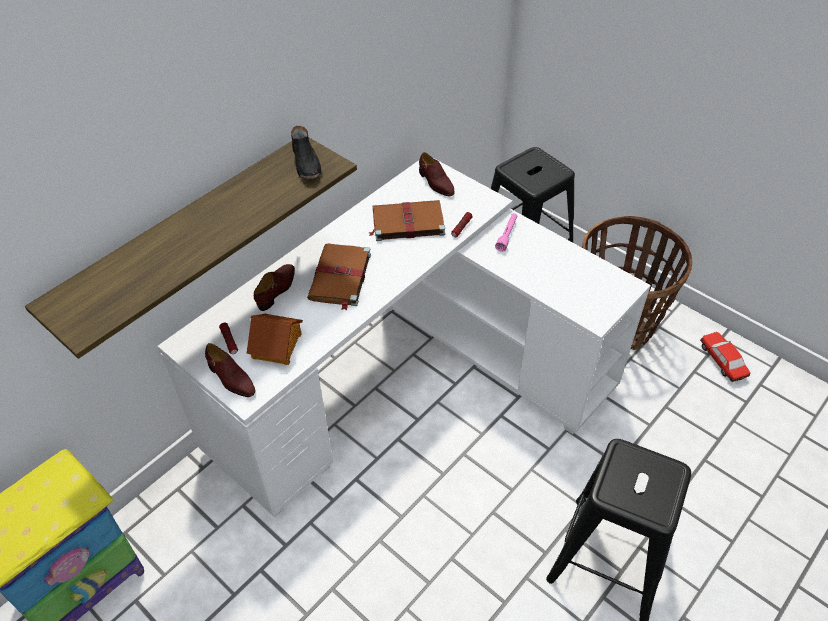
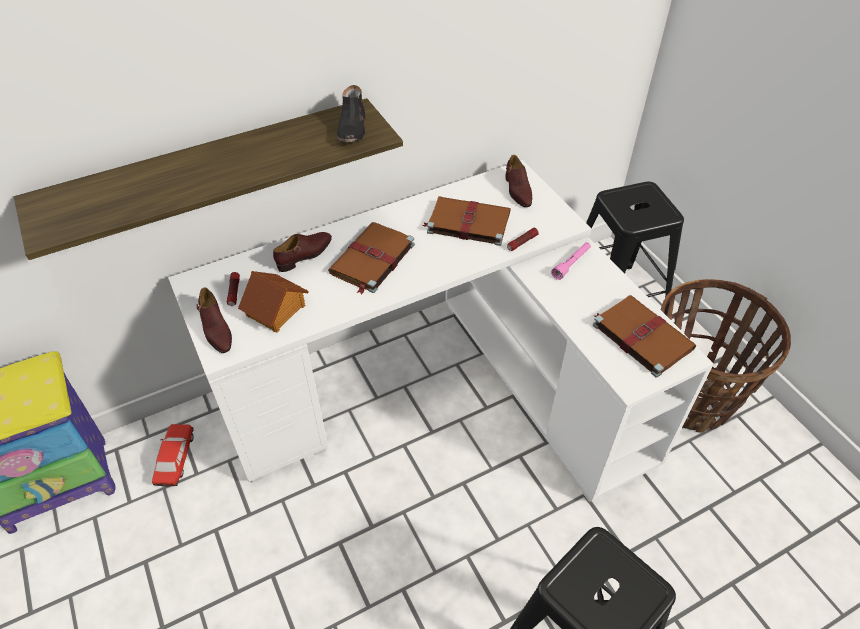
camera: 20 degrees right, 0 degrees up
toy car [700,332,751,382] -> toy car moved to [152,424,194,487]
none -> brown book [593,295,696,378]

